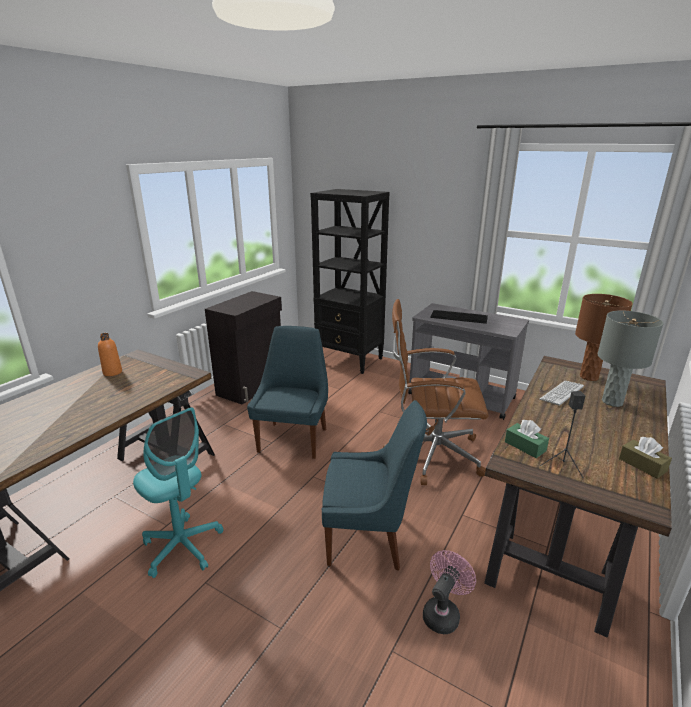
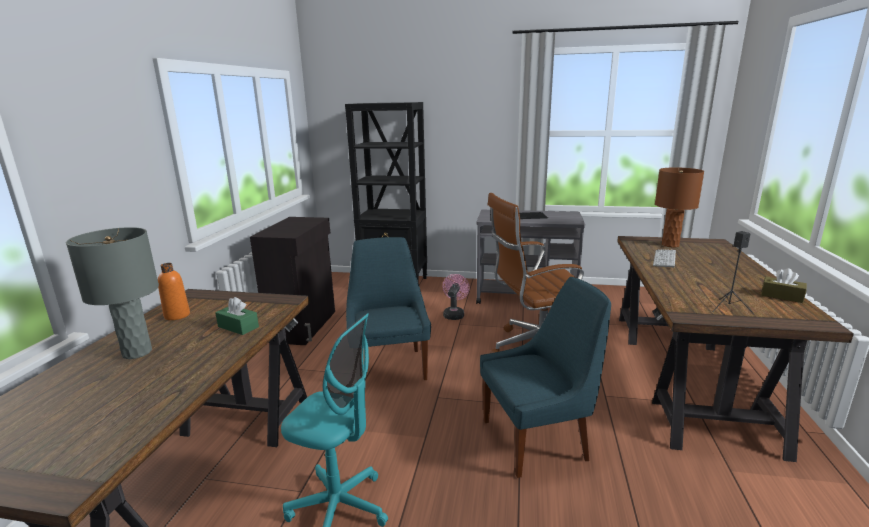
camera: 20 degrees left, 5 degrees down
pink fan [423,550,476,634] -> pink fan moved to [443,274,470,320]
green tissue box [505,420,549,458] -> green tissue box moved to [215,297,259,335]
grey table lamp [598,310,664,407] -> grey table lamp moved to [66,227,159,359]

